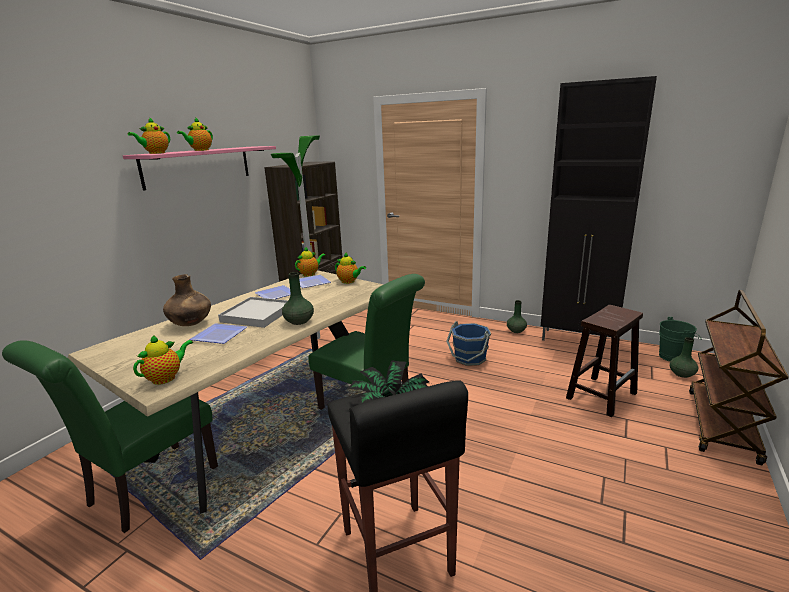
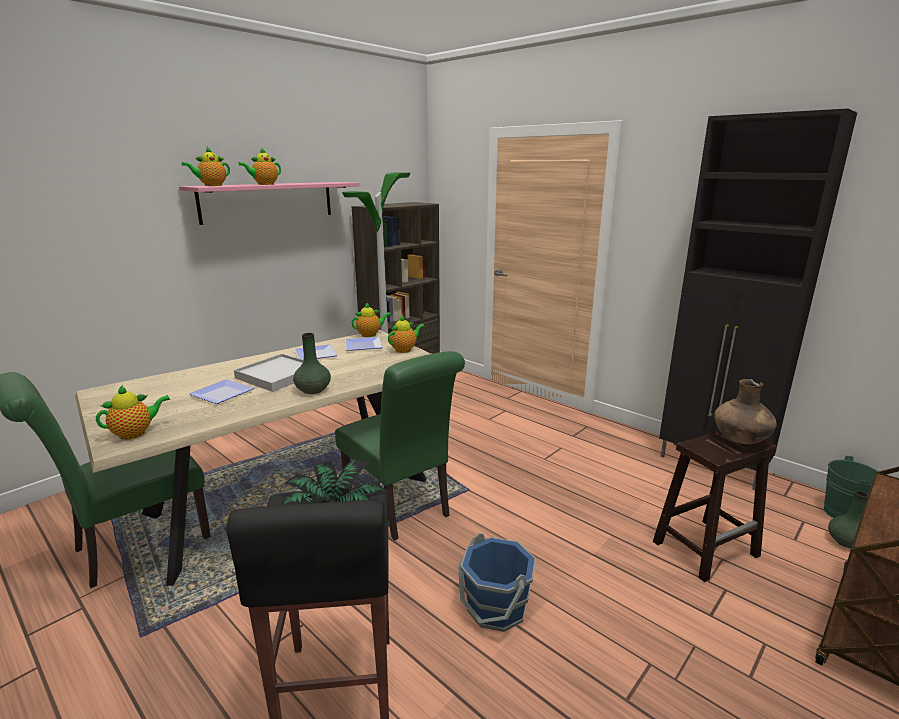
camera: 15 degrees right, 0 degrees up
brown vase [163,274,211,326] -> brown vase moved to [714,379,777,444]
teapot [335,253,366,284] -> teapot turned 90 degrees counterclockwise [388,315,425,353]
blue bucket [446,321,491,366] -> blue bucket moved to [458,533,536,632]
green vase [507,300,527,333] -> none

